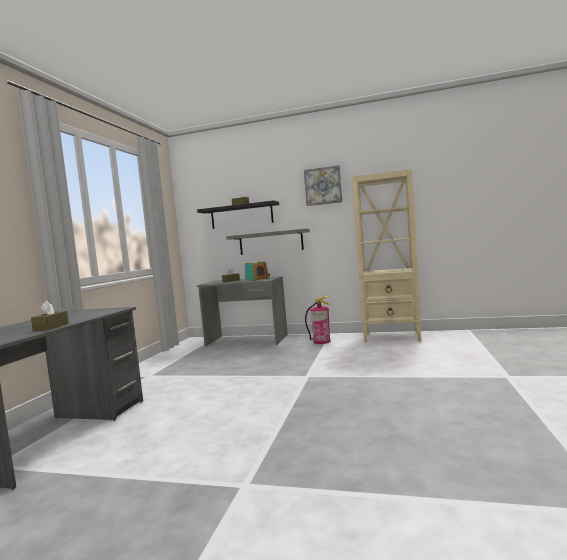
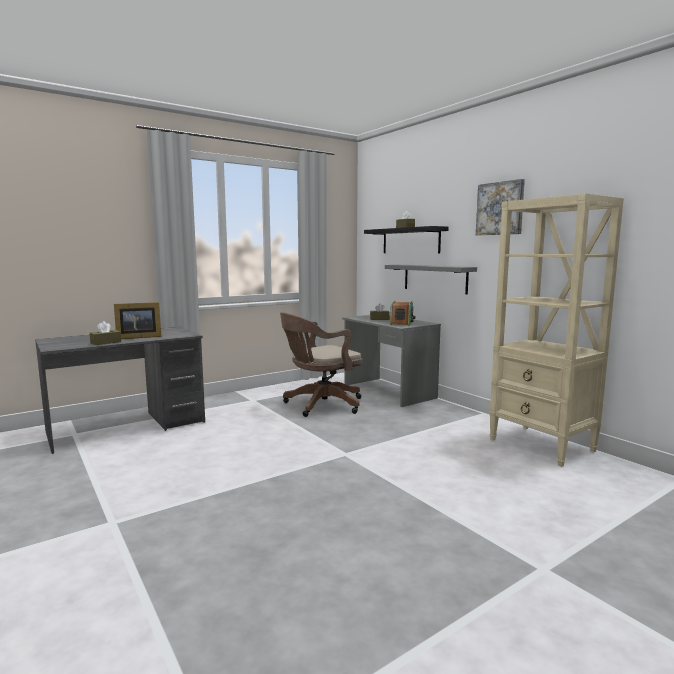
camera: 40 degrees right, 5 degrees up
fire extinguisher [305,296,331,344] -> none
none -> picture frame [114,302,161,339]
none -> brown office chair [280,312,362,417]

